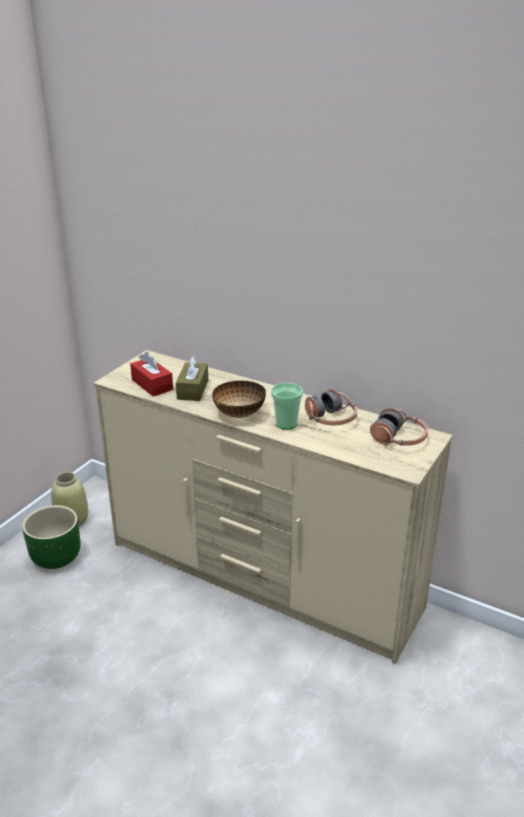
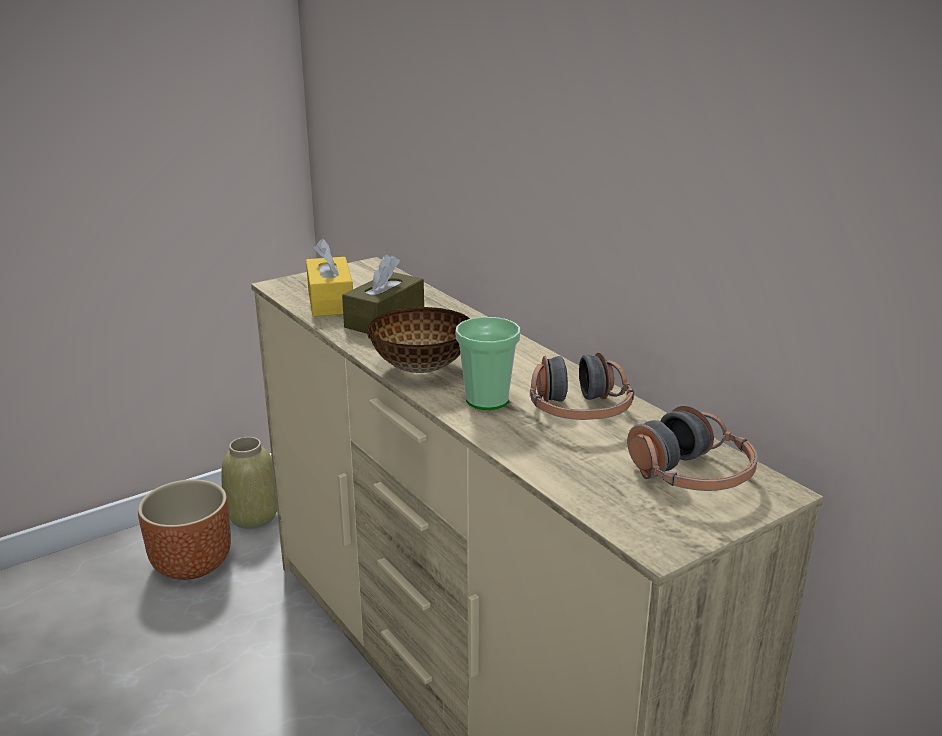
camera: 25 degrees right, 5 degrees down
green planter [22,505,80,569] -> brown planter [138,479,231,580]
red tissue box [130,352,173,397] -> yellow tissue box [306,239,353,317]

